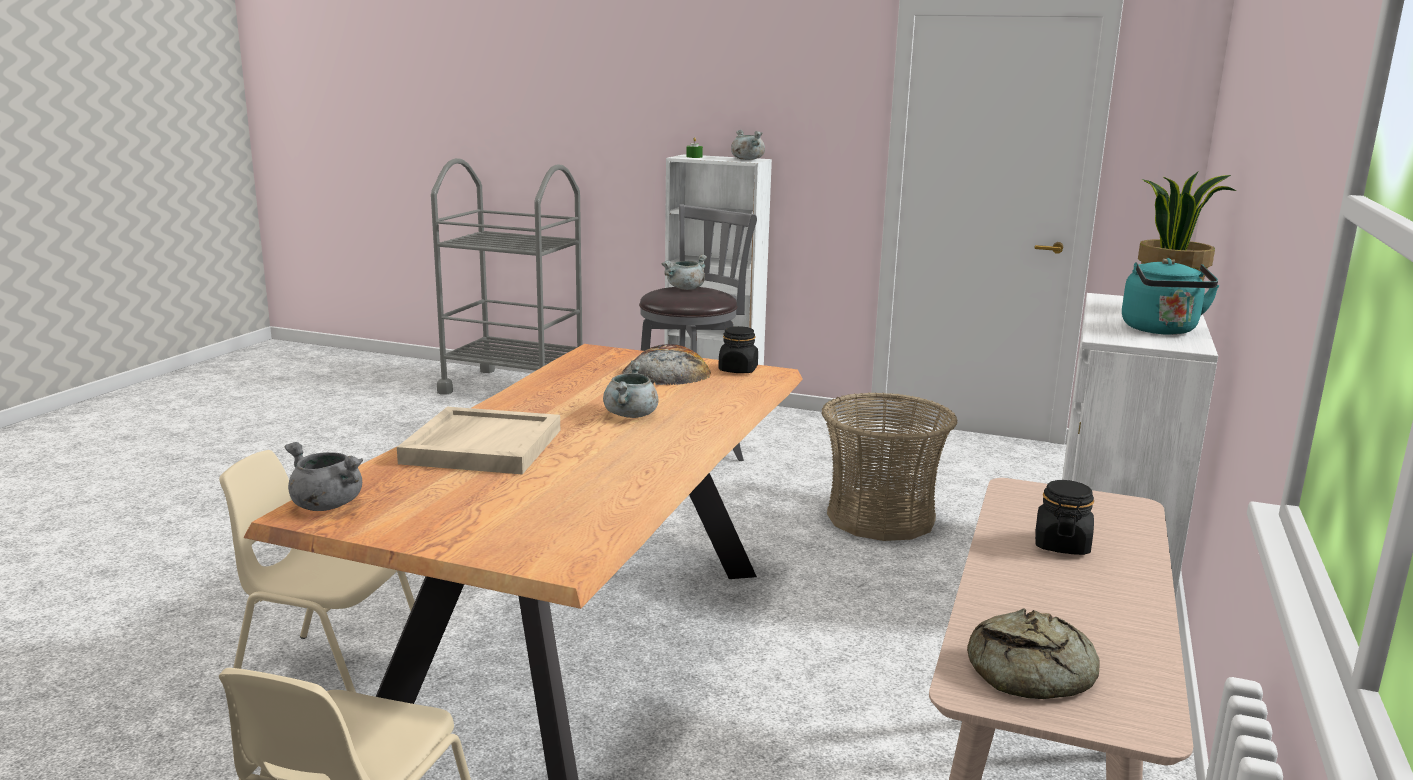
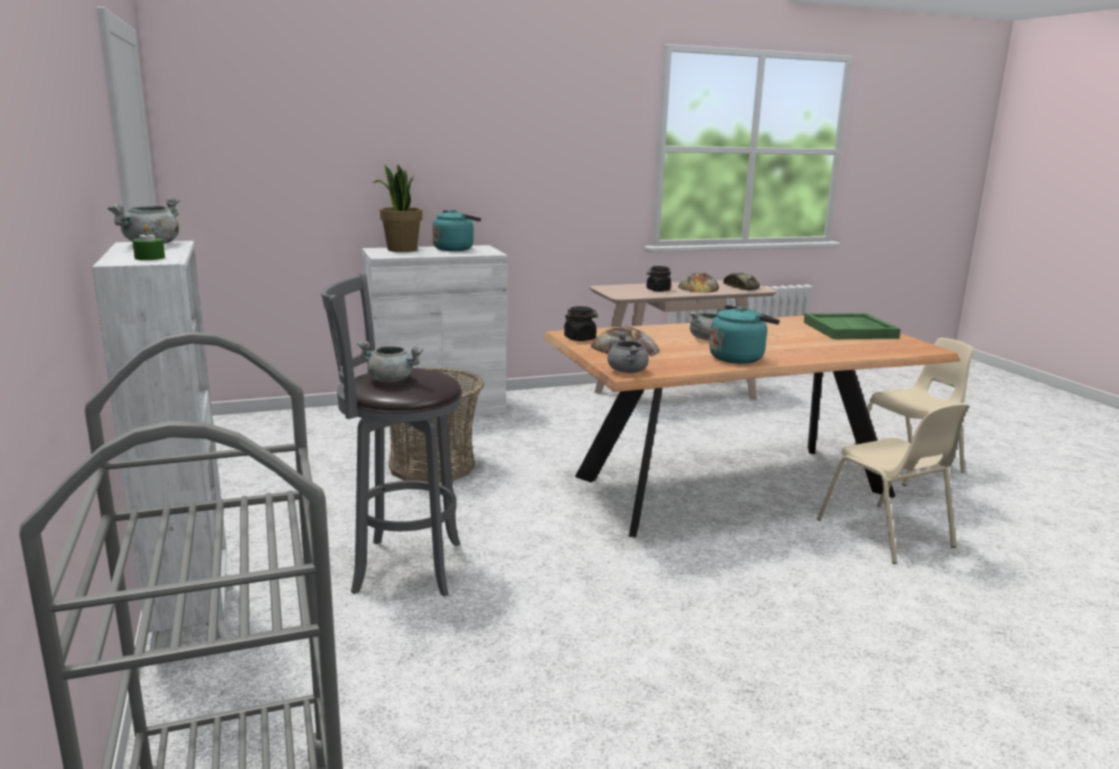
camera: 130 degrees left, 0 degrees up
grey cooking pot [285,442,363,511] -> grey cooking pot moved to [607,332,649,373]
beige tray [397,407,560,475] -> none
none -> bread [678,273,719,293]
none -> turquoise kettle [709,305,780,364]
none -> green tray [804,313,901,339]

